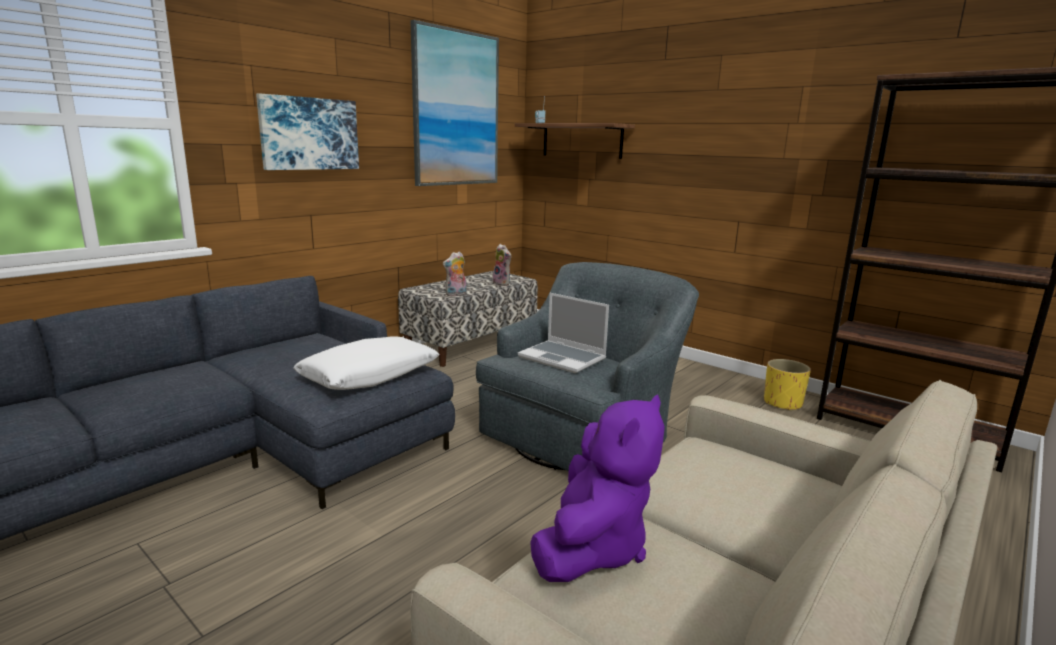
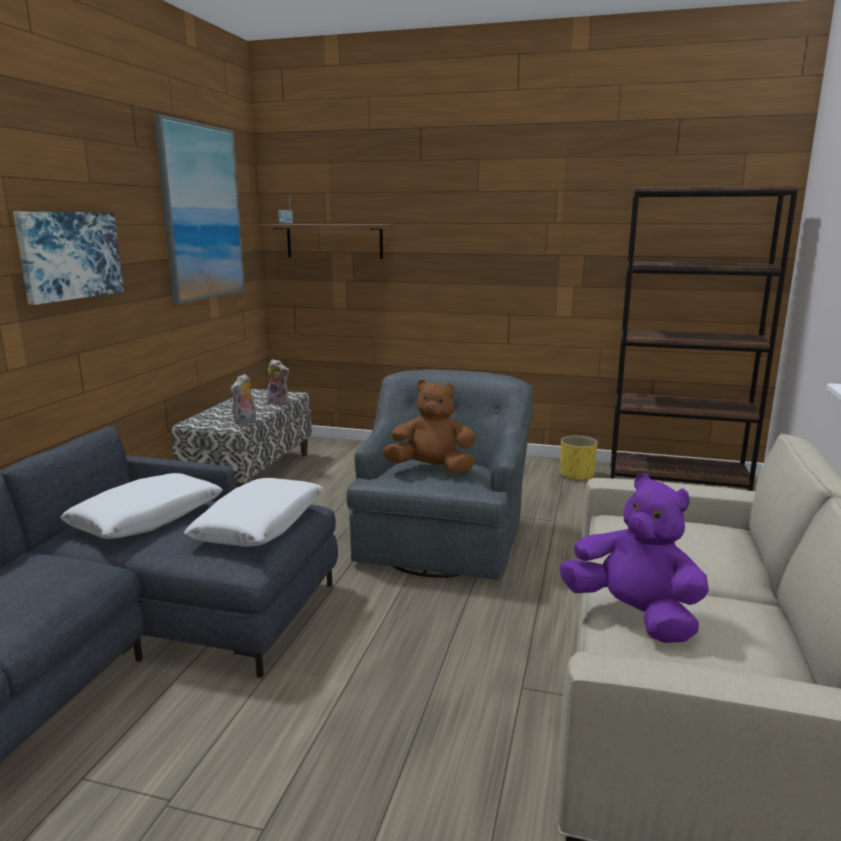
camera: 25 degrees left, 0 degrees up
laptop [518,293,609,373] -> brown plush toy [383,380,476,474]
purple plush toy [530,395,665,582] -> purple plush toy turned 45 degrees counterclockwise [559,473,709,643]
none -> white pillow [60,473,223,539]

